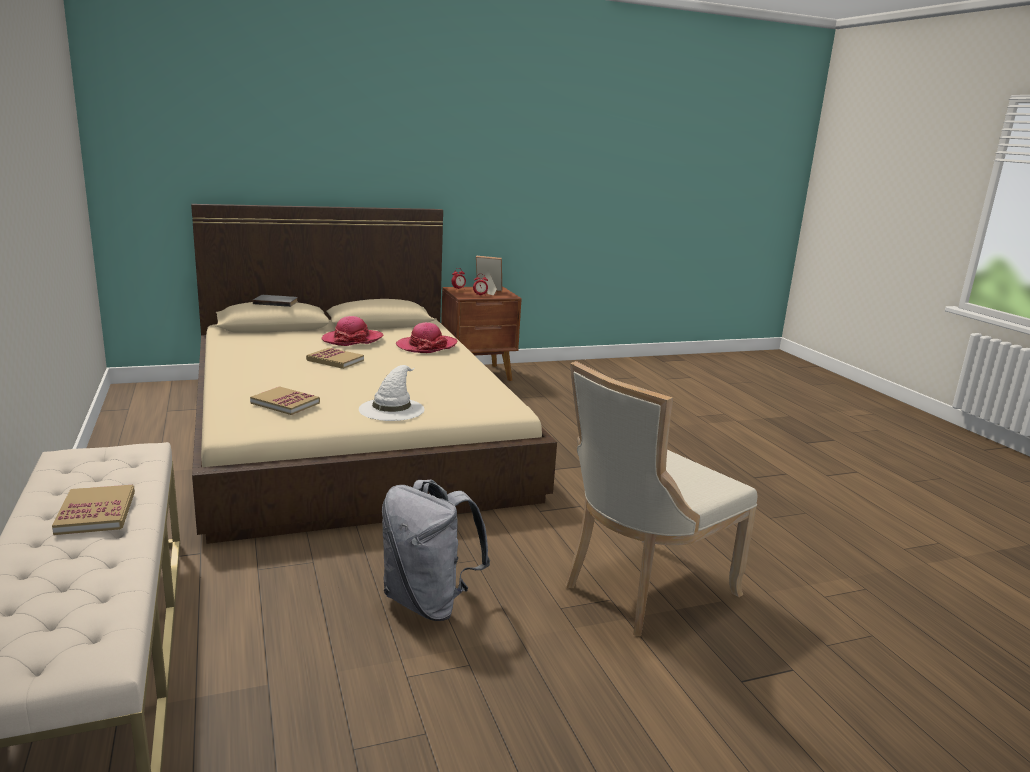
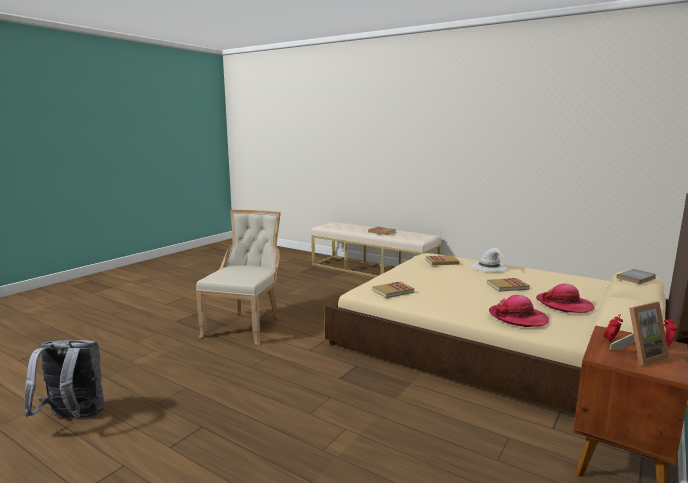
camera: 145 degrees right, 5 degrees down
white hat [359,365,425,421] -> white hat moved to [471,248,508,272]
grey backpack [382,480,490,621] -> grey backpack moved to [24,340,104,418]
none -> book [372,282,414,298]

